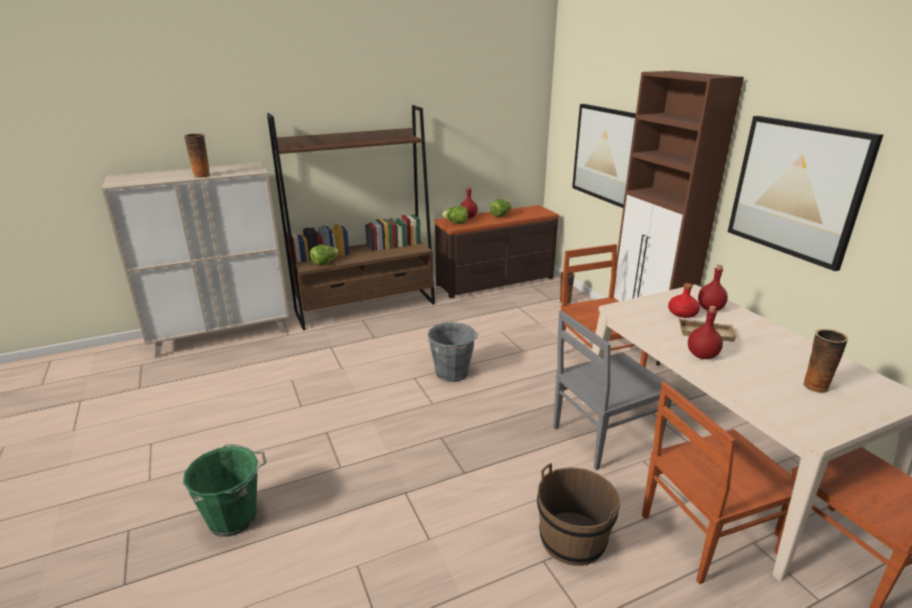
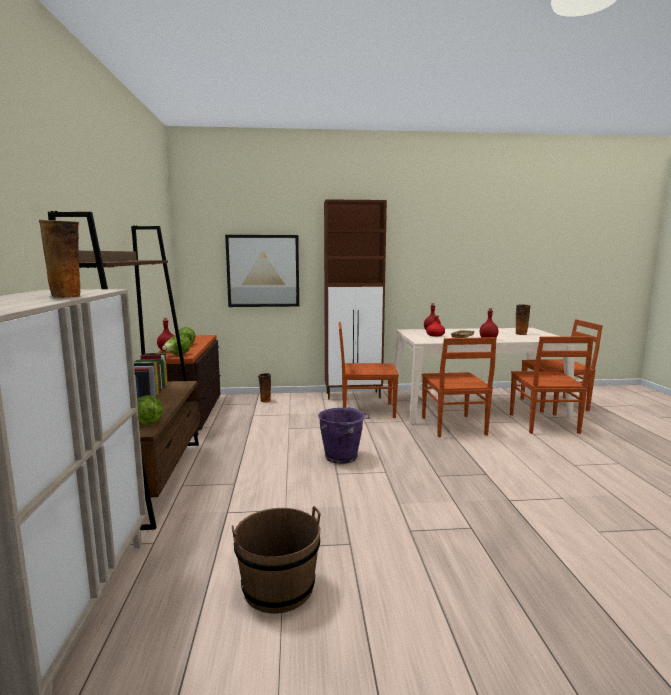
camera: 70 degrees left, 15 degrees down
green bucket [183,444,266,537] -> none
grey bucket [428,322,478,382] -> purple bucket [318,407,370,464]
brown bucket [537,463,620,566] -> brown bucket moved to [232,506,321,613]
grey chair [553,310,676,470] -> brown chair [422,337,496,437]
picture [728,116,883,271] -> none

